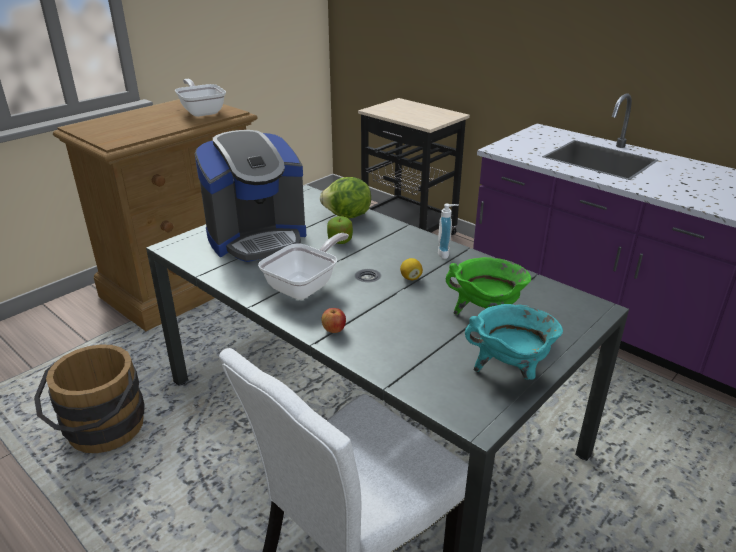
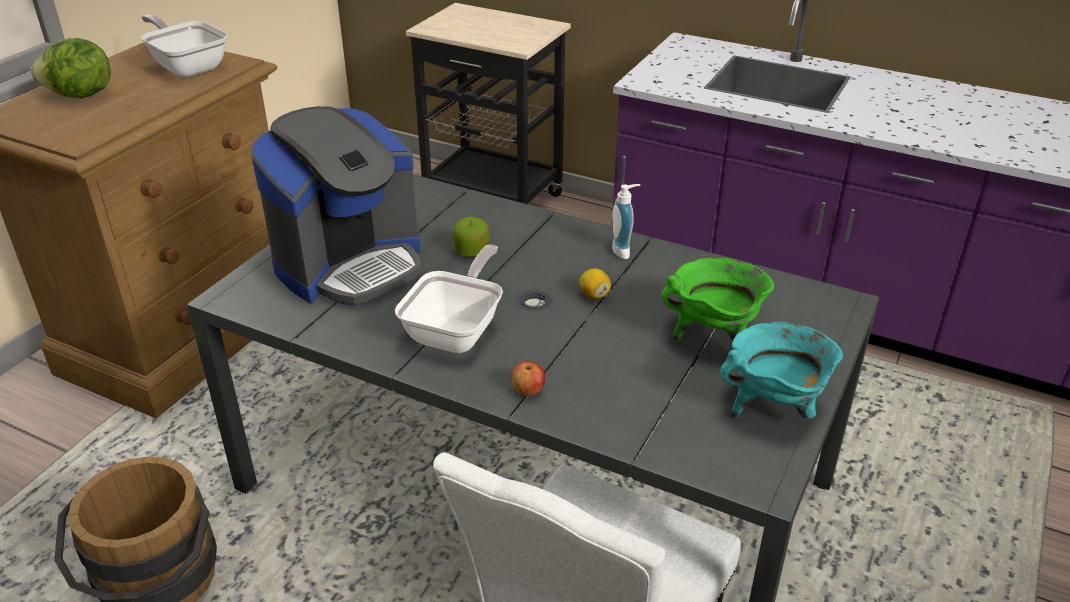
camera: 15 degrees left, 5 degrees up
lettuce [320,177,371,219] -> lettuce moved to [31,38,111,98]

